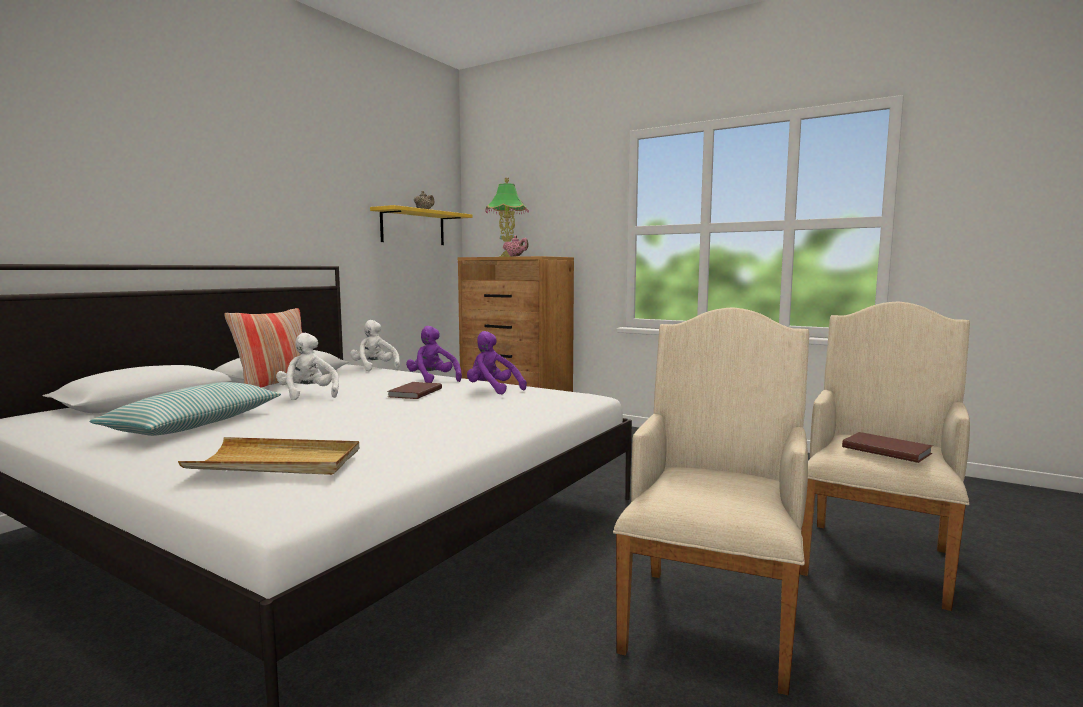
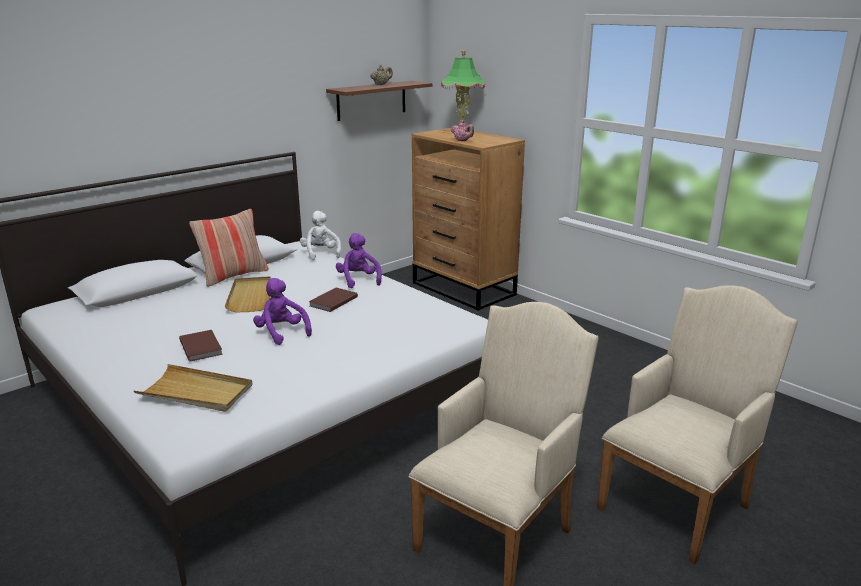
camera: 15 degrees right, 15 degrees up
pillow [89,382,281,436] -> none
white plush toy [276,333,339,400] -> beige tray [224,276,271,312]
yellow shelf [370,205,473,245] -> brown shelf [326,81,433,121]
purple plush toy [467,331,527,394] -> purple plush toy moved to [253,278,312,345]
brown book [842,432,933,463] -> brown book moved to [179,330,223,361]

